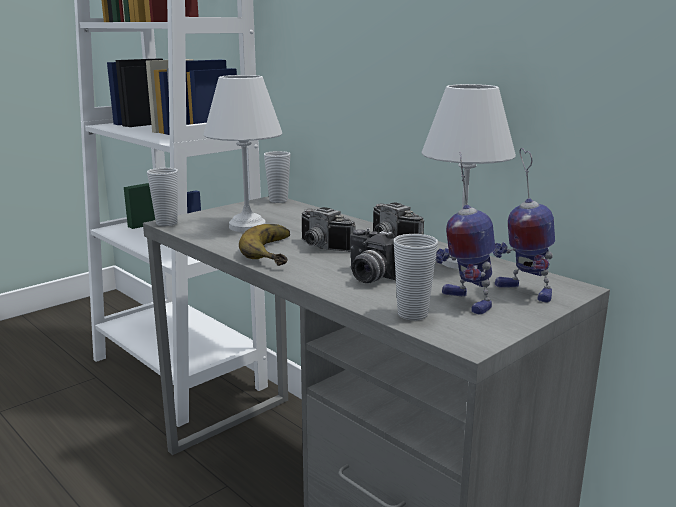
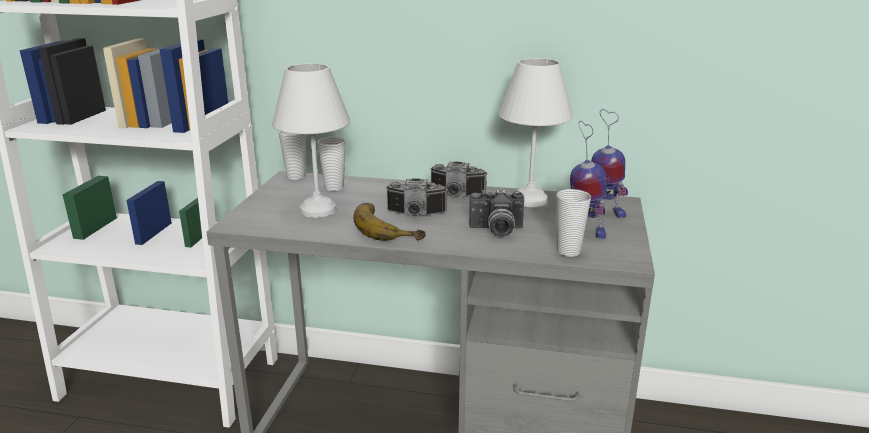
camera: 35 degrees left, 5 degrees up
cup [147,168,178,226] -> cup moved to [317,137,345,191]

